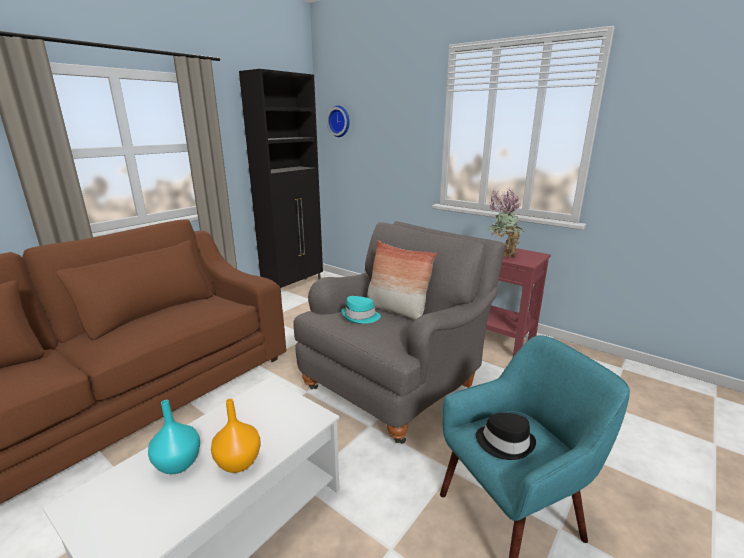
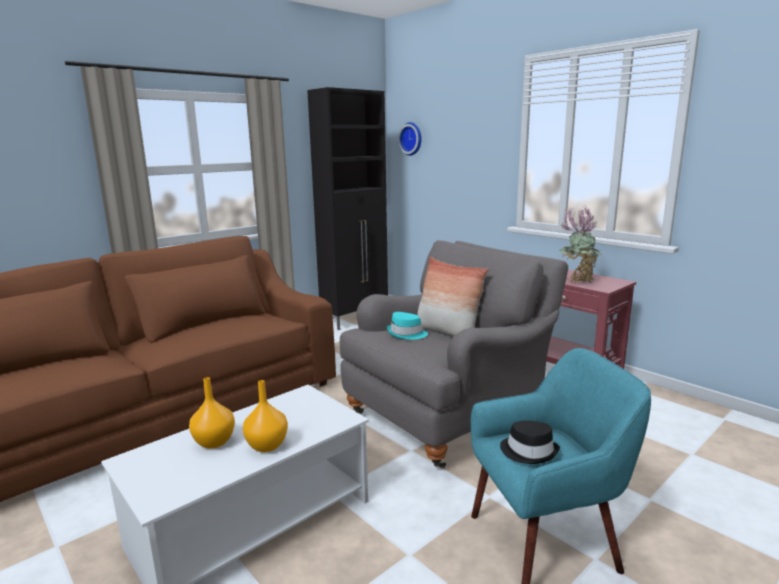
camera: 10 degrees right, 5 degrees down
turquoise vase [148,400,200,474] -> orange vase [189,377,235,449]

